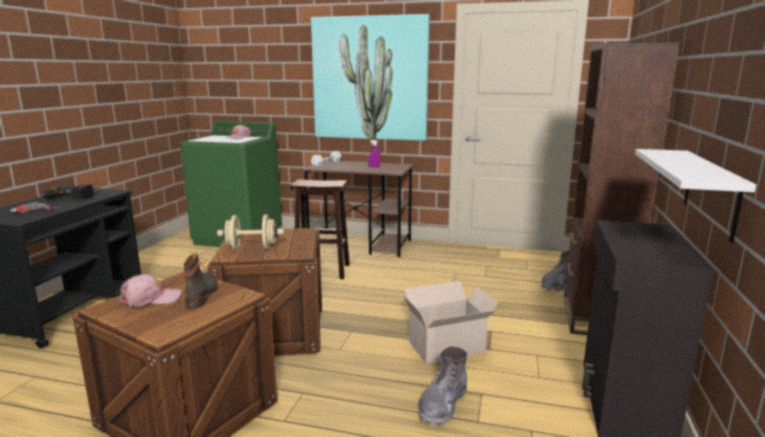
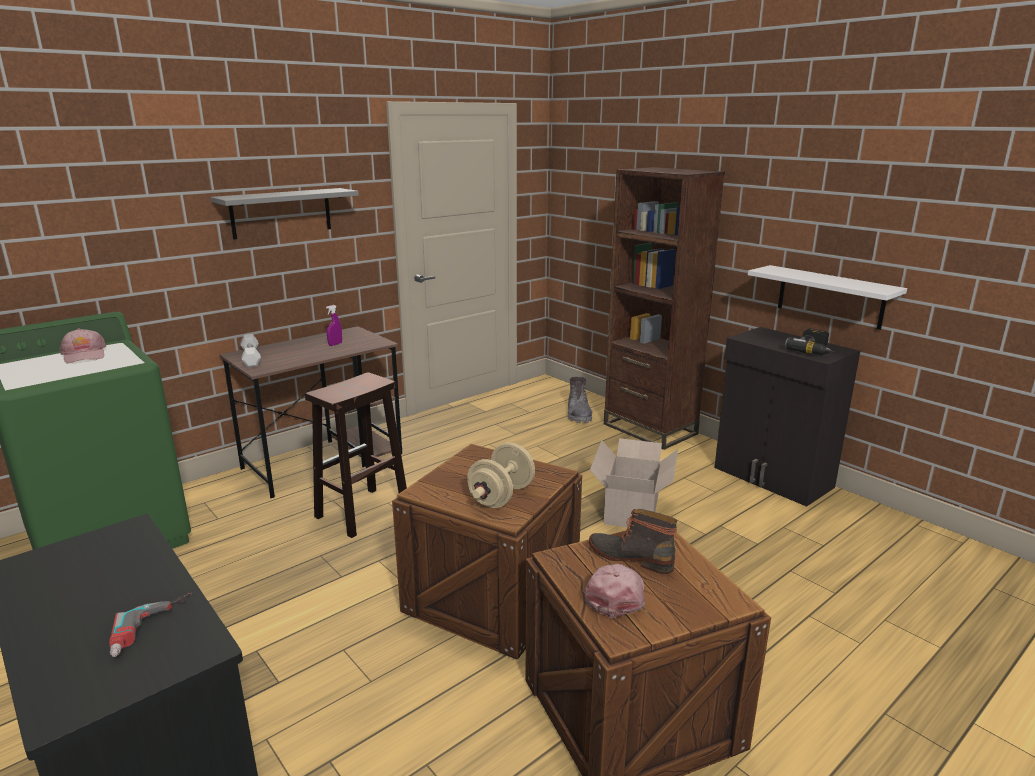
camera: 55 degrees left, 5 degrees up
power drill [41,184,94,200] -> power drill moved to [785,328,834,355]
picture [311,14,430,141] -> grey shelf [211,188,359,239]
grey boot [418,347,467,427] -> none

